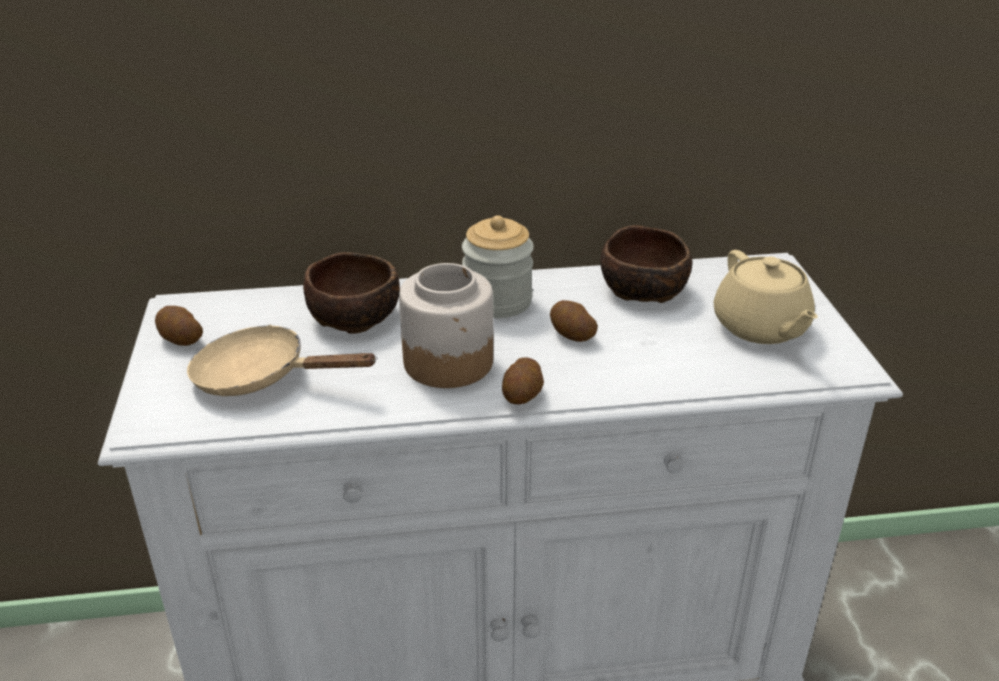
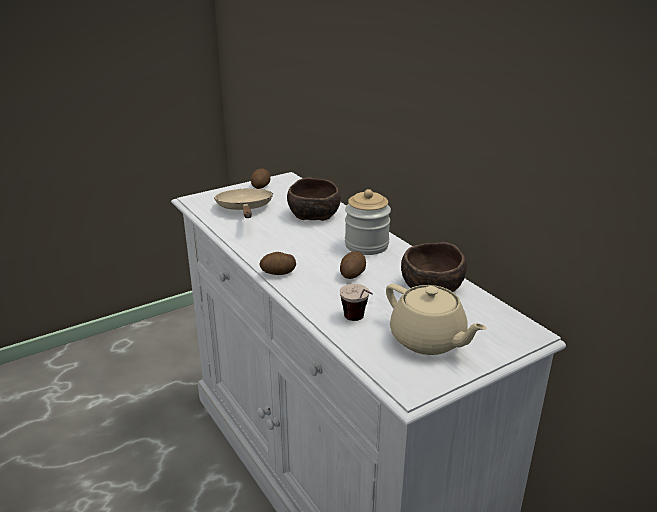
camera: 65 degrees right, 5 degrees down
jar [399,263,493,388] -> none
beige teapot [714,250,818,344] -> beige teapot turned 90 degrees counterclockwise [386,284,487,355]
none -> cup [340,284,373,321]

